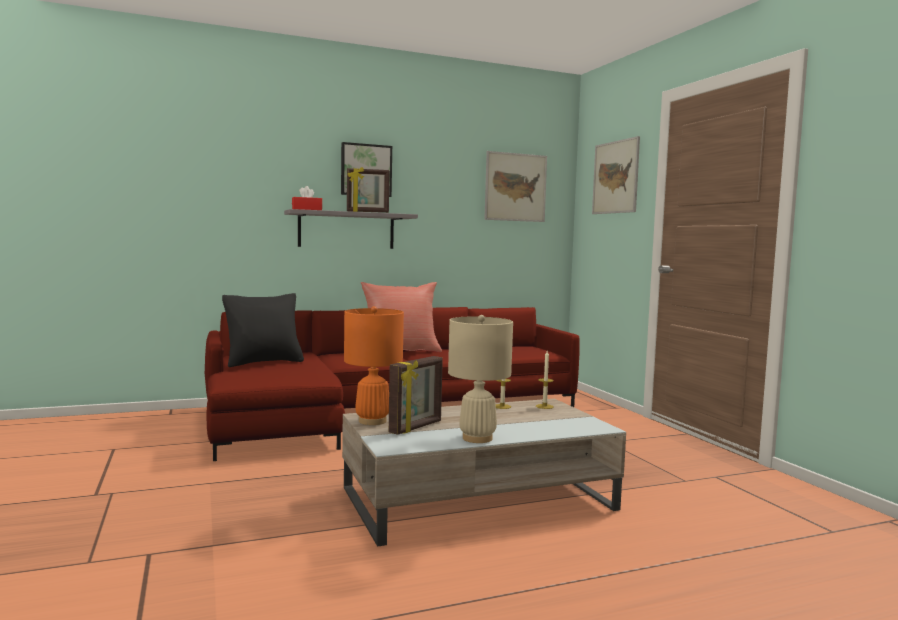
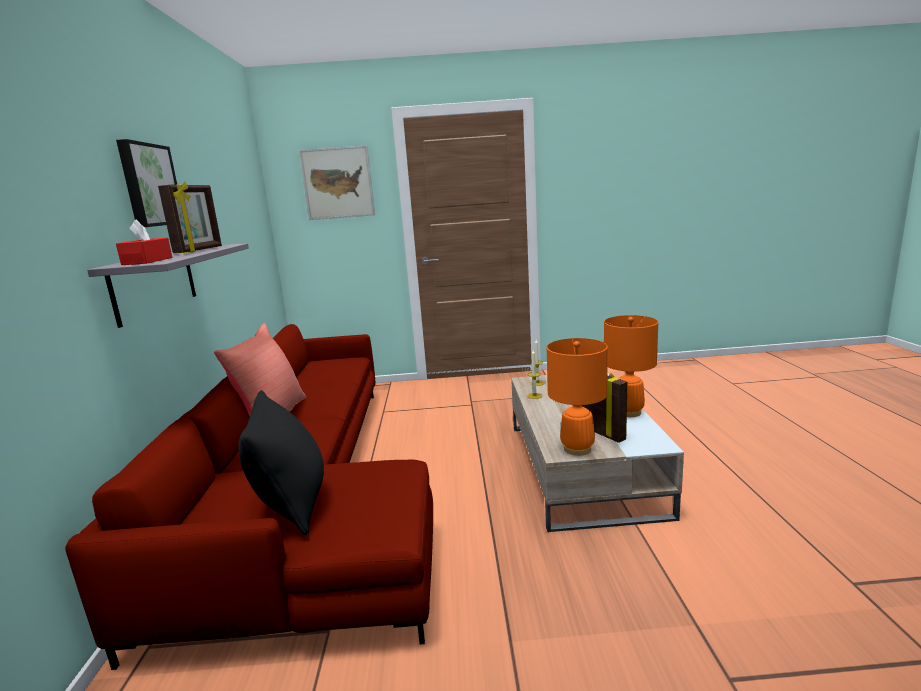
camera: 70 degrees left, 10 degrees up
beige table lamp [448,315,513,443] -> orange table lamp [604,315,658,417]
picture [484,151,547,222] -> none

